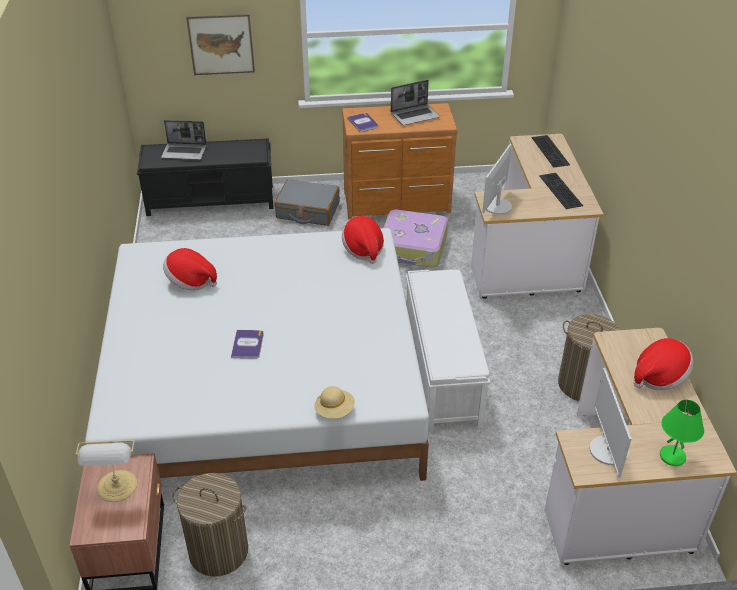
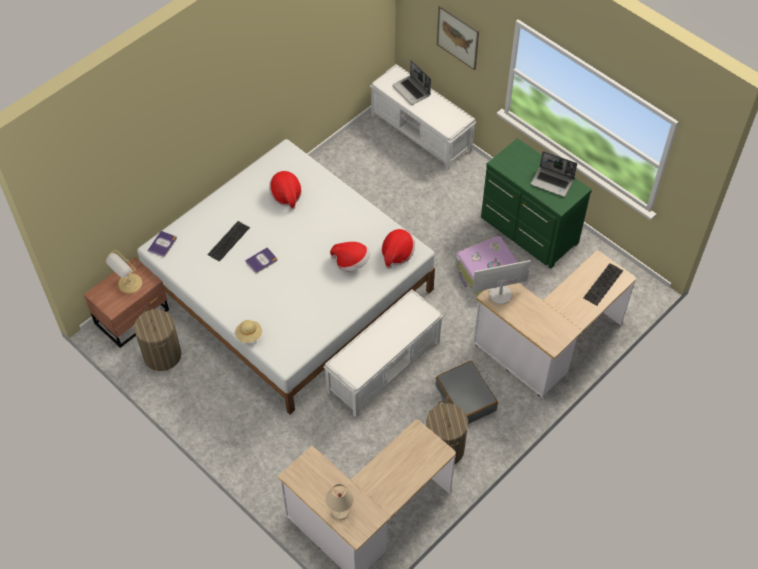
camera: 50 degrees right, 15 degrees up
black bench [137,138,274,216] -> white bench [370,64,476,171]
grey suitcase [275,179,340,226] -> grey suitcase moved to [435,361,498,424]
brown dresser [342,103,457,219] -> green dresser [481,138,592,269]
book [347,113,378,132] -> book moved to [147,231,177,257]
keyboard [539,173,583,209] -> keyboard moved to [207,221,250,262]
monitor [590,368,632,477] -> none
hat [634,338,693,390] -> hat moved to [330,242,370,271]
green table lamp [660,400,704,466] -> beige table lamp [326,484,354,520]

